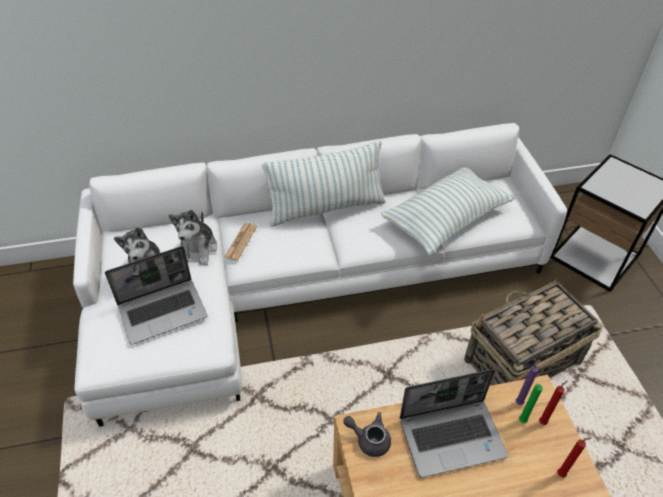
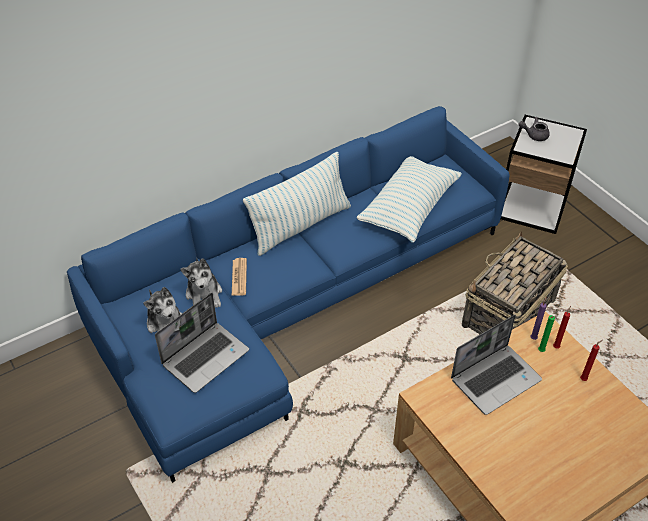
camera: 20 degrees left, 0 degrees up
white sofa [73,123,567,427] -> blue sofa [67,106,510,483]
grey teapot [343,412,391,457] -> grey teapot moved to [518,117,550,141]

